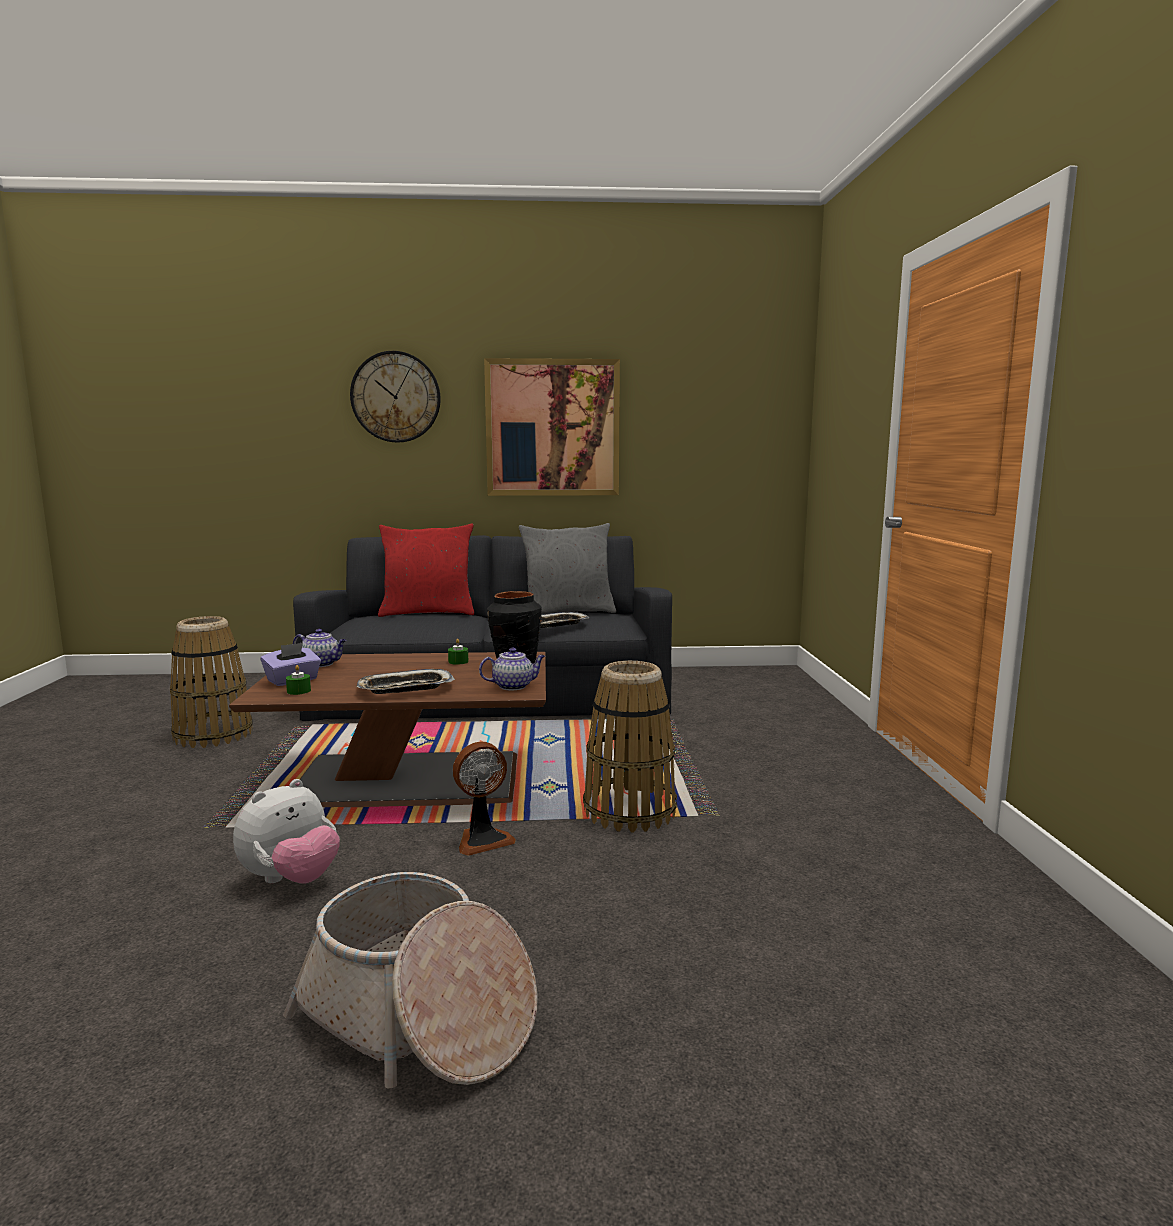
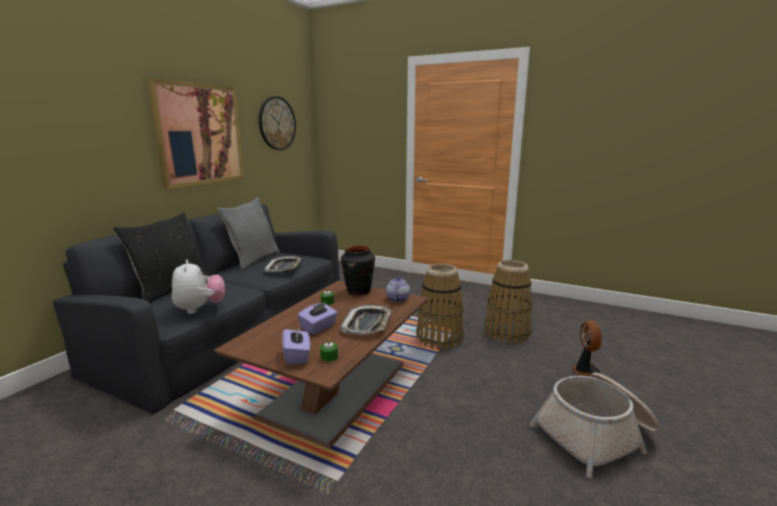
camera: 60 degrees left, 5 degrees up
basket [170,616,253,748] -> basket moved to [484,260,533,344]
plush toy [233,779,340,883] -> plush toy moved to [172,260,225,314]
teapot [293,629,347,667] -> none
wall clock [350,351,441,443] -> wall clock moved to [259,96,296,150]
red pillow [378,524,474,617] -> black pillow [113,212,209,303]
fan [453,741,516,856] -> fan moved to [572,320,603,377]
none -> purple tissue box [297,302,338,335]

